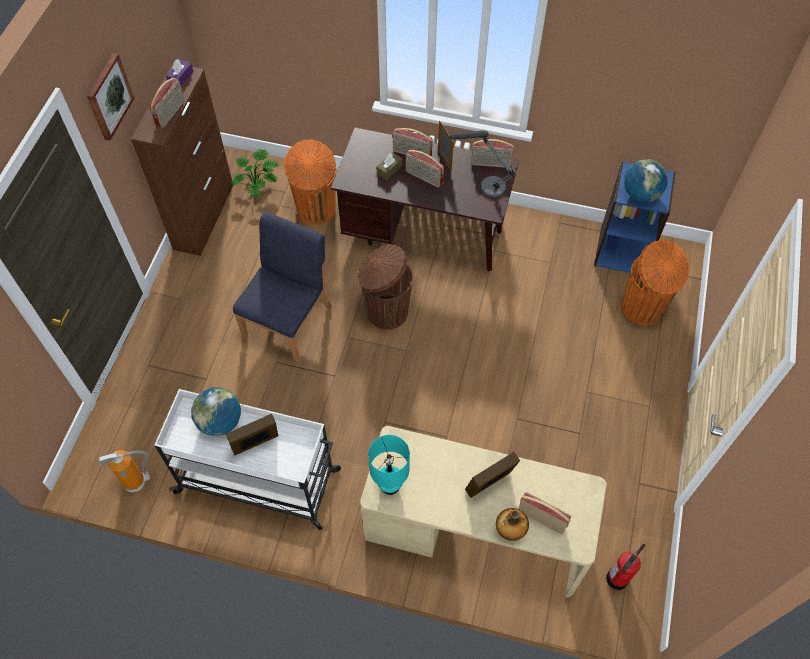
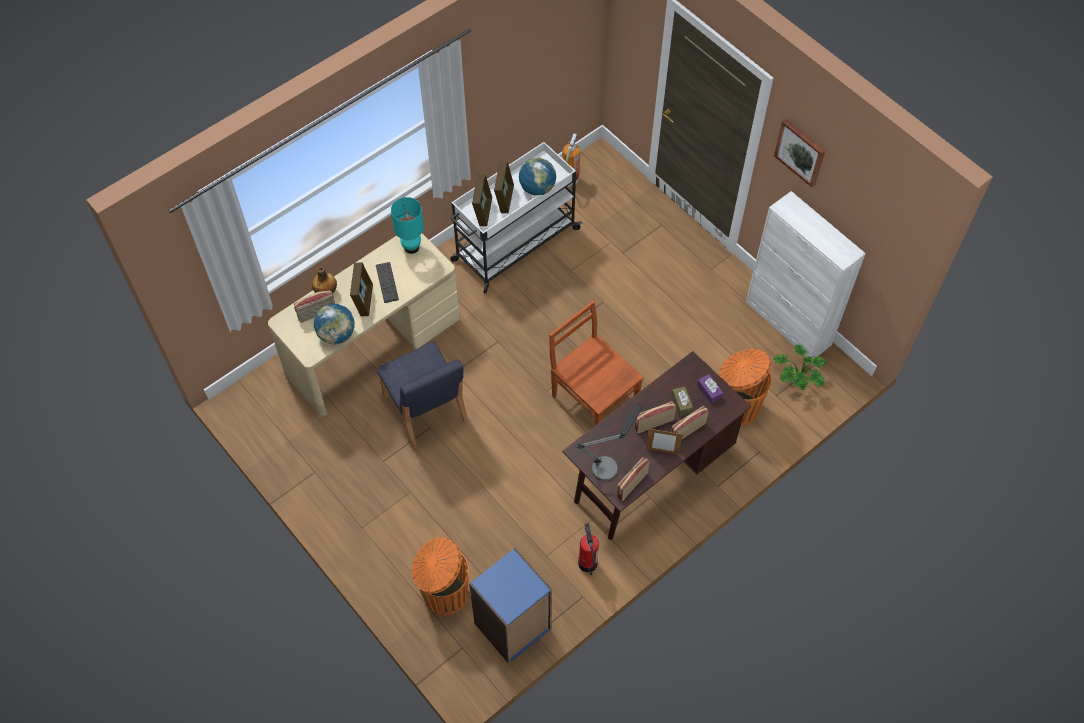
camera: 125 degrees right, 0 degrees up
brown cabinet [131,64,233,256] -> white cabinet [746,191,866,359]
radio [149,78,185,128] -> none
purple tissue box [166,59,193,86] -> purple tissue box moved to [697,374,723,404]
blue chair [233,212,332,362] -> blue chair moved to [377,342,468,449]
brown trash can [358,244,413,330] -> brown chair [549,301,644,426]
fire extinguisher [606,544,645,590] -> fire extinguisher moved to [578,523,599,575]
globe [624,159,668,202] -> globe moved to [314,304,355,344]
none -> keyboard [376,262,399,303]
none -> picture frame [472,174,492,226]

